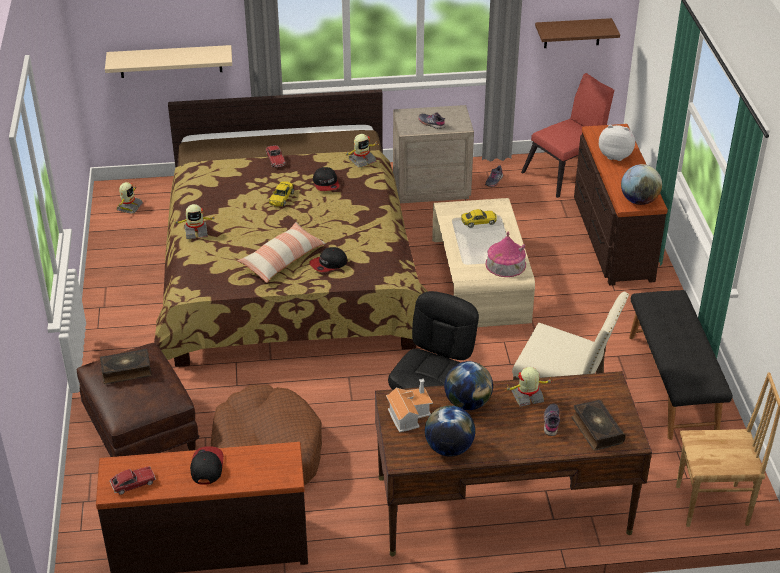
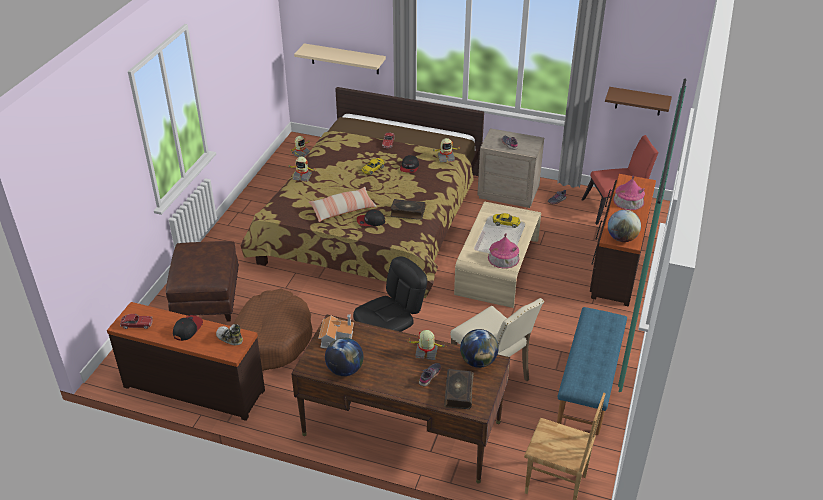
camera: 25 degrees right, 0 degrees up
book [100,349,151,384] -> book moved to [391,199,425,220]
globe [444,361,493,410] -> globe moved to [460,329,498,368]
plush toy [599,125,635,161] -> toy house [613,176,645,210]
black bench [629,290,733,440] -> blue bench [557,307,627,435]
none -> shoe [216,324,243,346]

